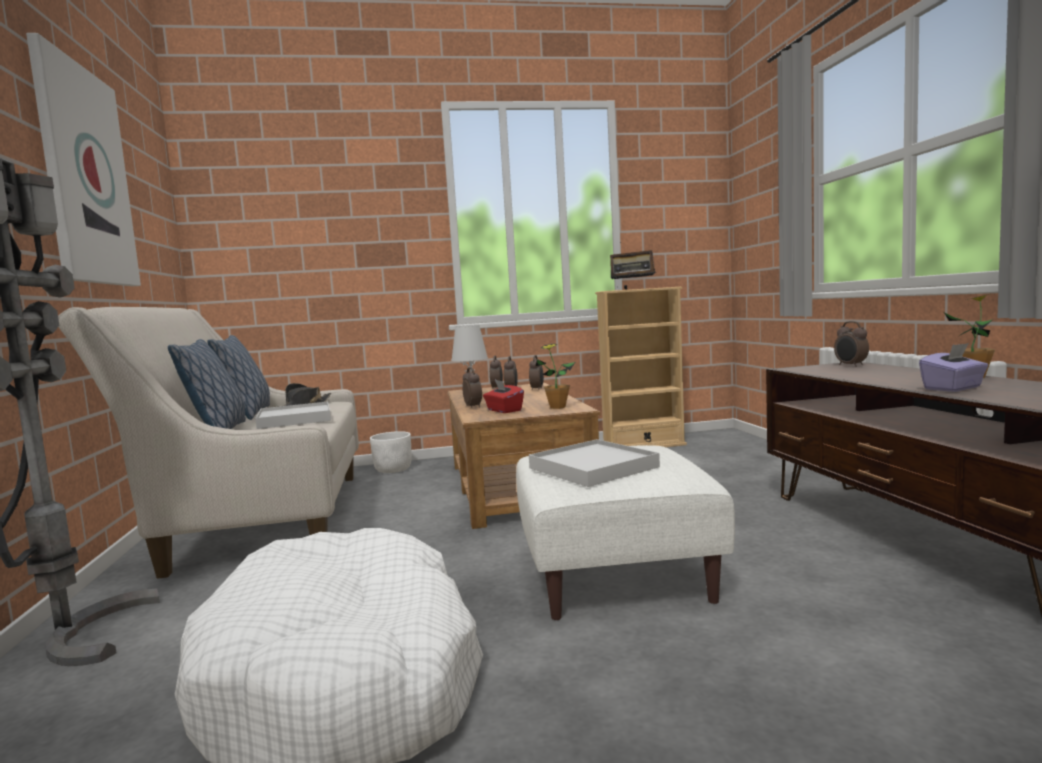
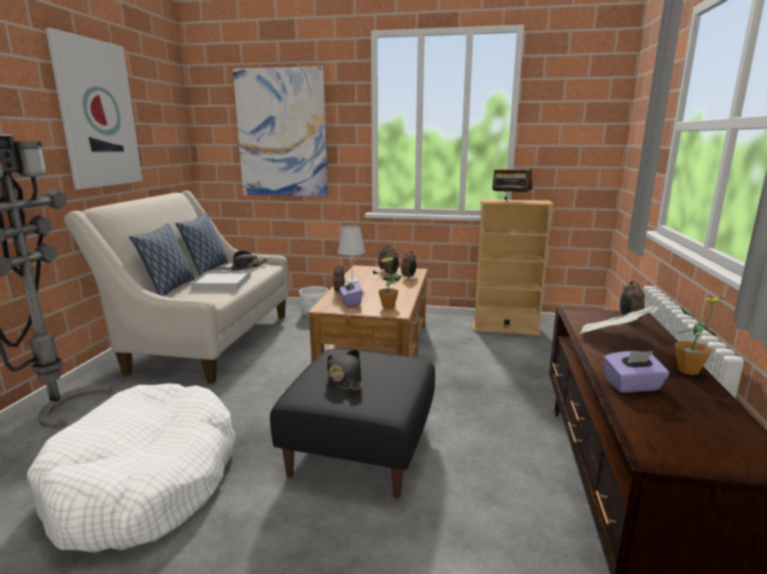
camera: 20 degrees right, 10 degrees up
red tissue box [483,379,524,413] -> purple tissue box [340,280,362,306]
white ottoman [516,445,735,620] -> black ottoman [270,349,435,498]
white tray [529,439,660,487] -> black hat [327,349,362,390]
none -> picture [233,66,328,197]
none -> newspaper [578,307,658,334]

